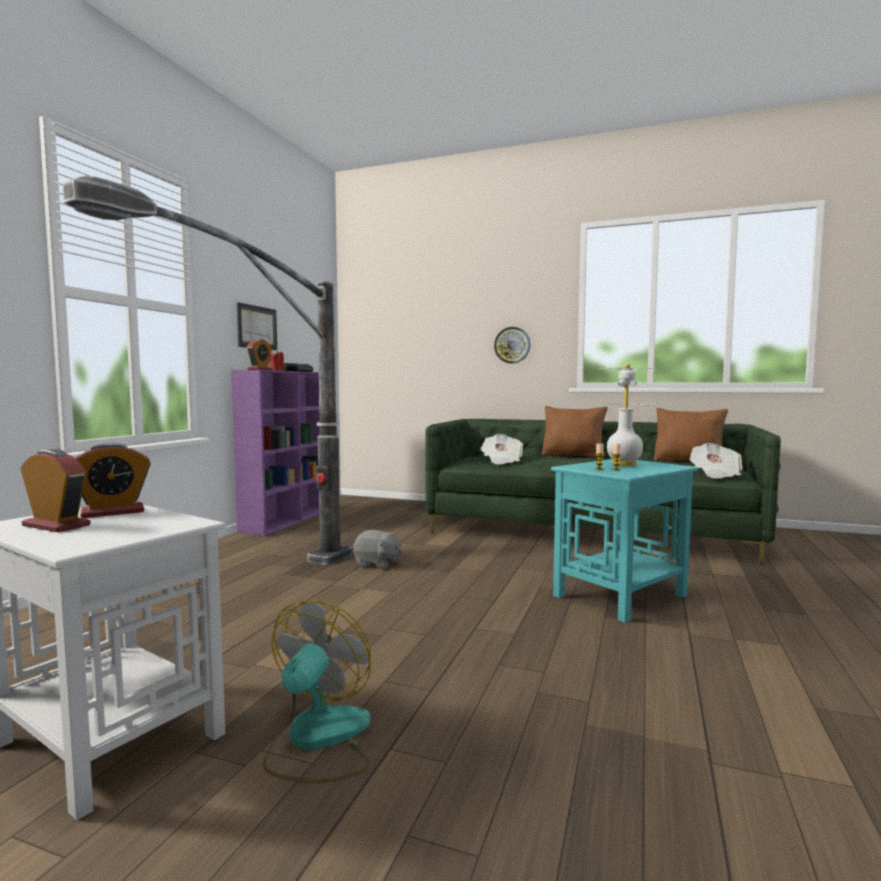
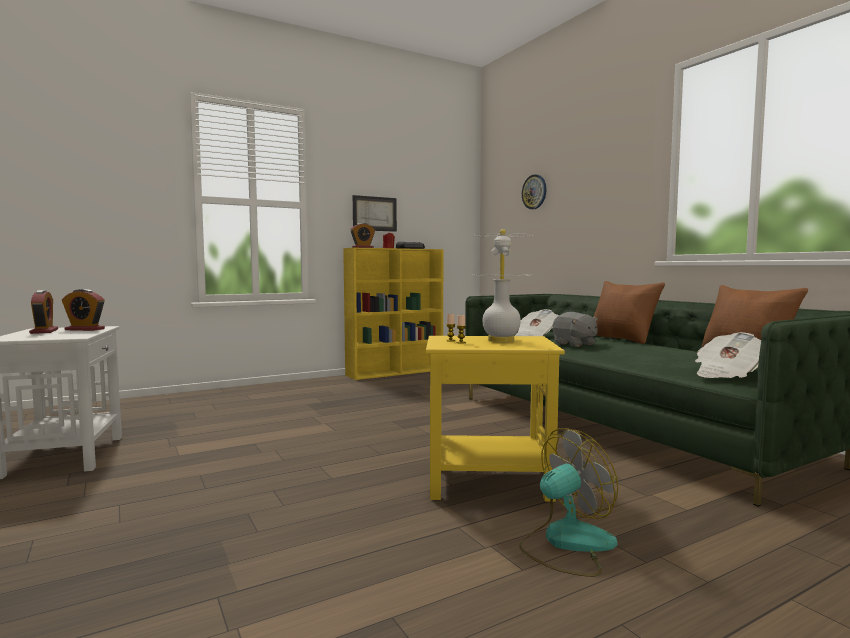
camera: 40 degrees right, 0 degrees up
floor lamp [62,176,352,565] -> none
purple bookcase [231,370,320,536] -> yellow bookcase [343,248,443,380]
fan [263,600,371,783] -> fan moved to [519,428,618,577]
grey plush toy [353,530,402,569] -> grey plush toy moved to [552,312,598,347]
wall clock [494,327,530,364] -> wall clock moved to [522,174,546,209]
turquoise side table [551,459,698,623] -> yellow side table [426,336,565,502]

